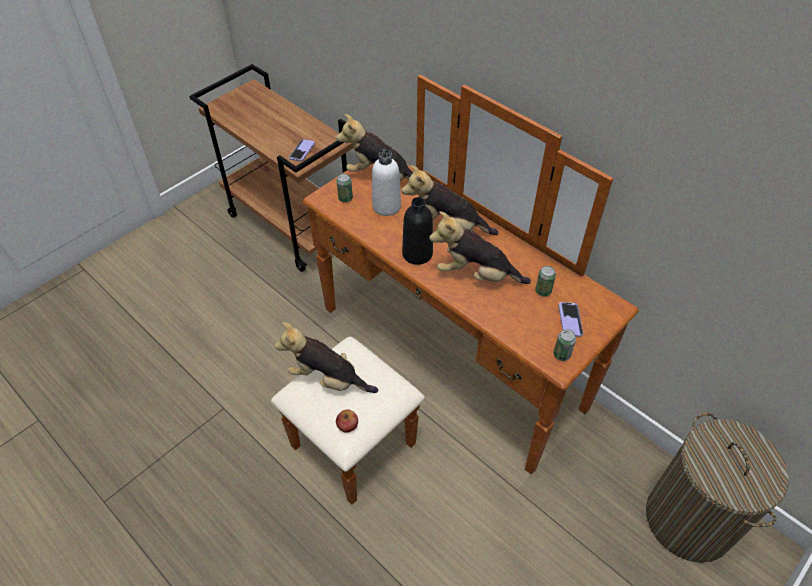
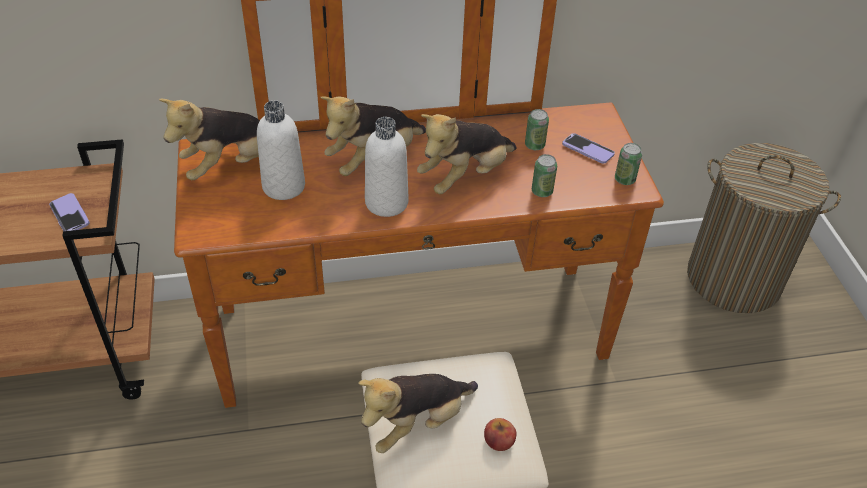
camera: 55 degrees left, 5 degrees down
can [337,174,353,203] -> can moved to [532,154,557,197]
black bottle [402,197,433,265] -> white bottle [365,117,408,217]

